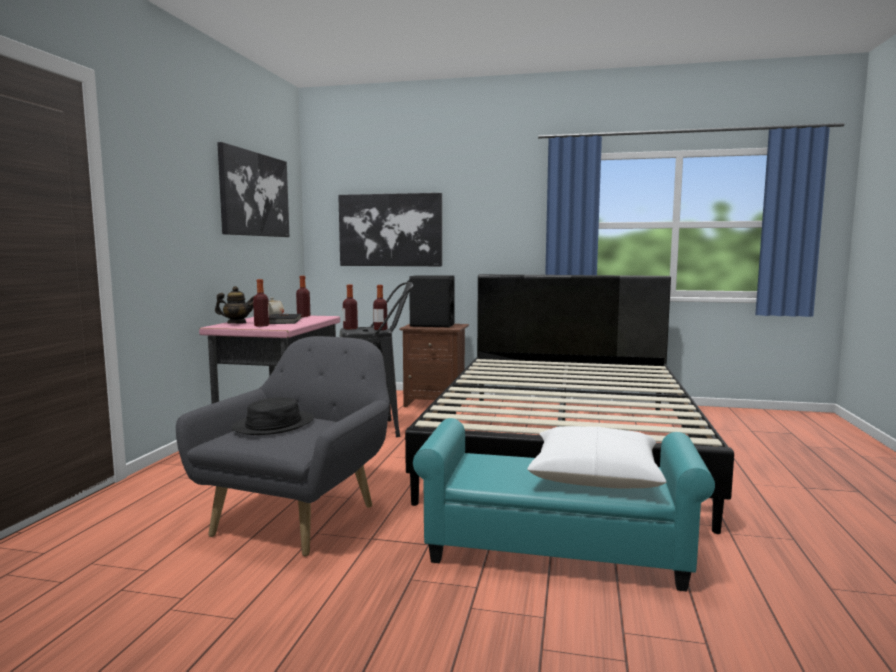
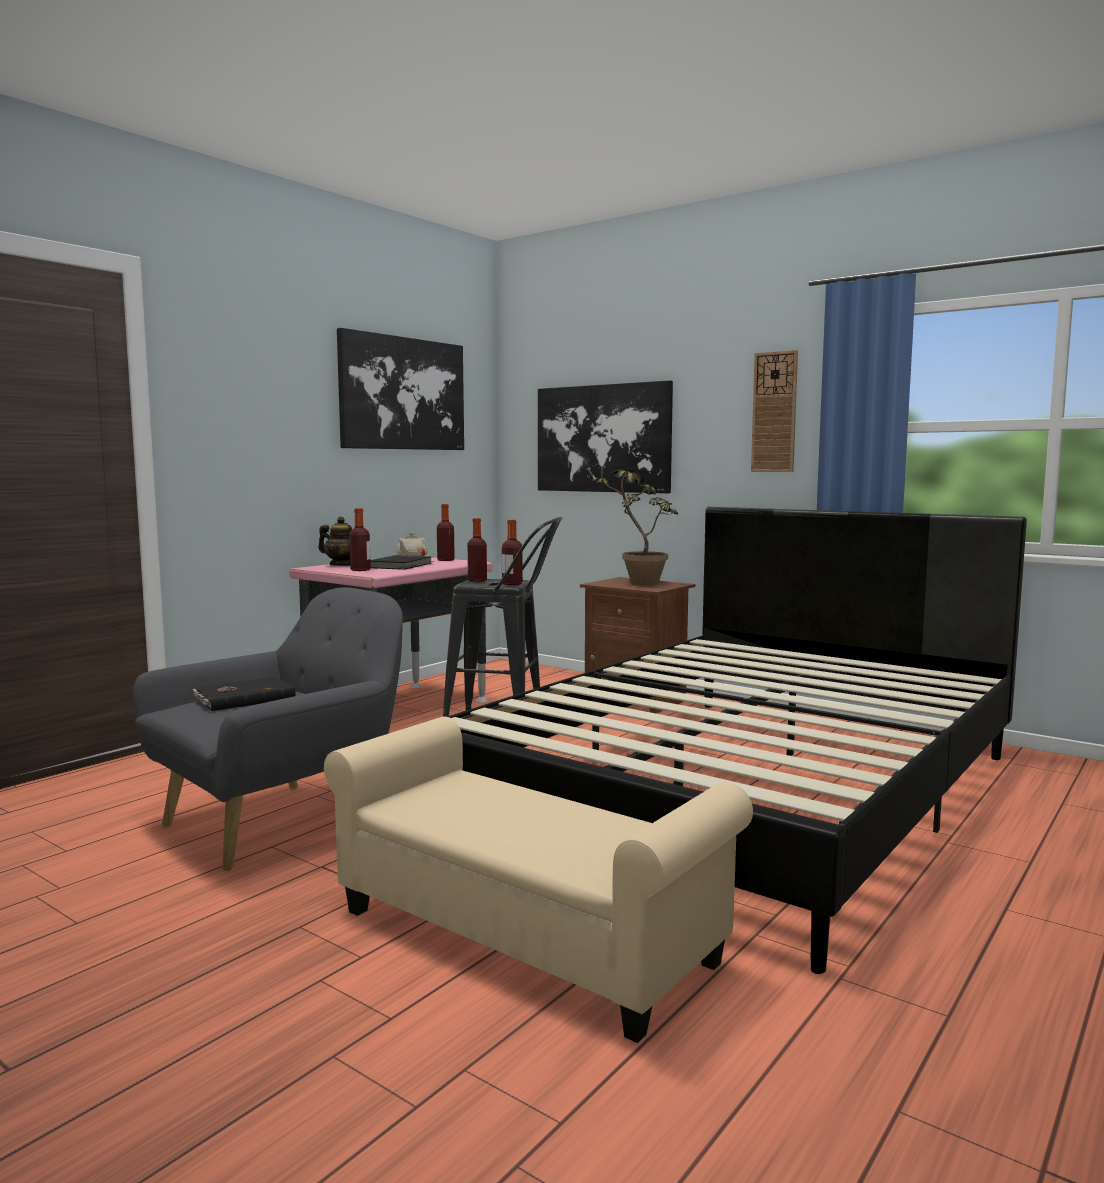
camera: 25 degrees right, 0 degrees up
black hat [231,397,314,435] -> black book [192,677,296,711]
black speaker [407,275,455,327] -> potted plant [588,469,678,585]
turquoise ottoman [413,418,715,592] -> beige ottoman [324,717,753,1043]
white pillow [527,426,666,488] -> none
none -> wall clock [751,350,798,472]

